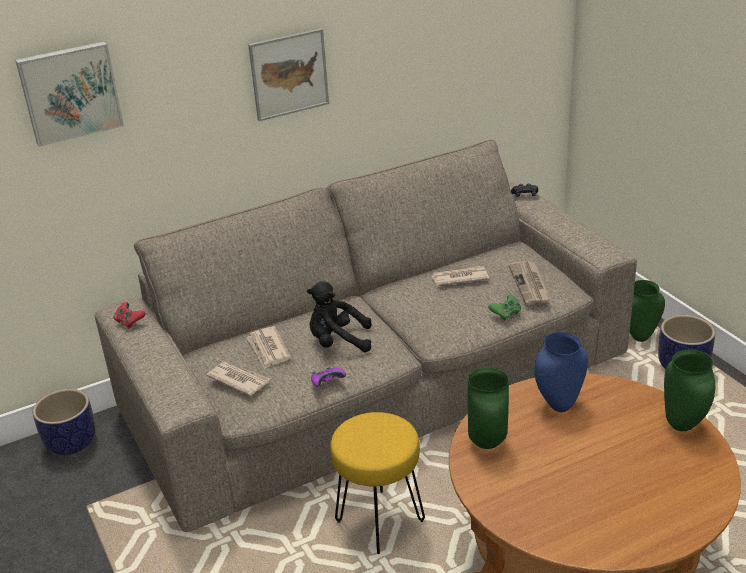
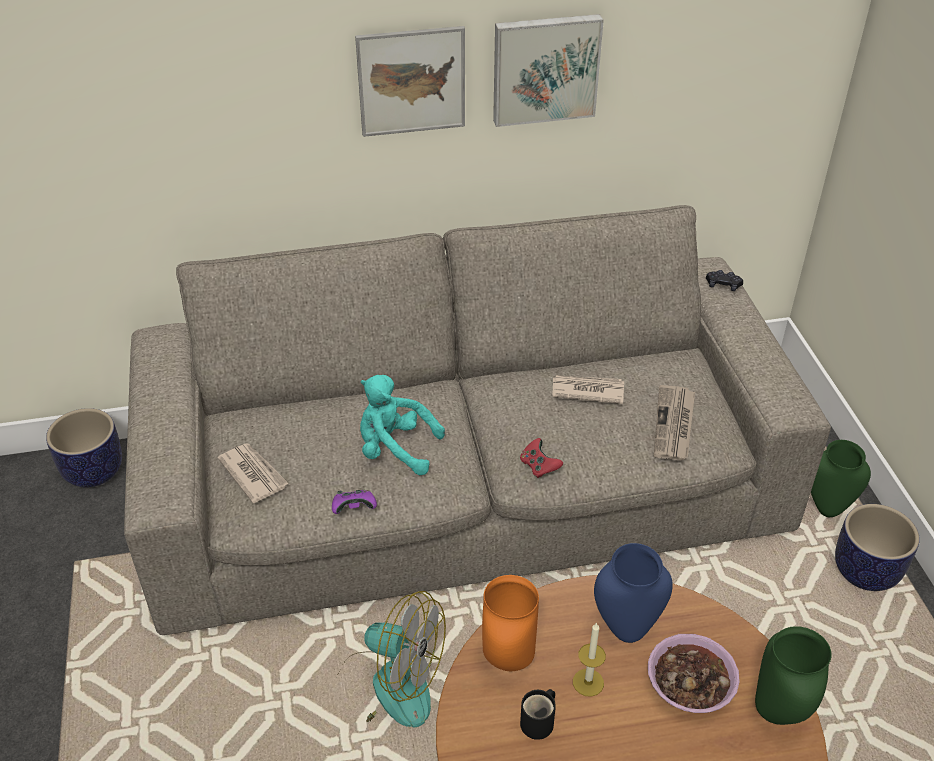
camera: 15 degrees right, 10 degrees up
picture [15,42,124,147] -> picture moved to [493,14,604,127]
red game controller [114,302,146,328] -> red game controller moved to [520,438,563,478]
newspaper [246,326,291,369] -> none
black plush toy [307,281,371,352] -> turquoise plush toy [360,375,445,475]
yellow stool [330,412,425,554] -> fan [337,591,446,728]
green vase [468,367,509,449] -> orange vase [482,575,539,671]
green game controller [488,294,521,320] -> none
none -> black mug [520,689,556,740]
none -> candle [573,622,606,697]
none -> bowl [648,634,740,713]

